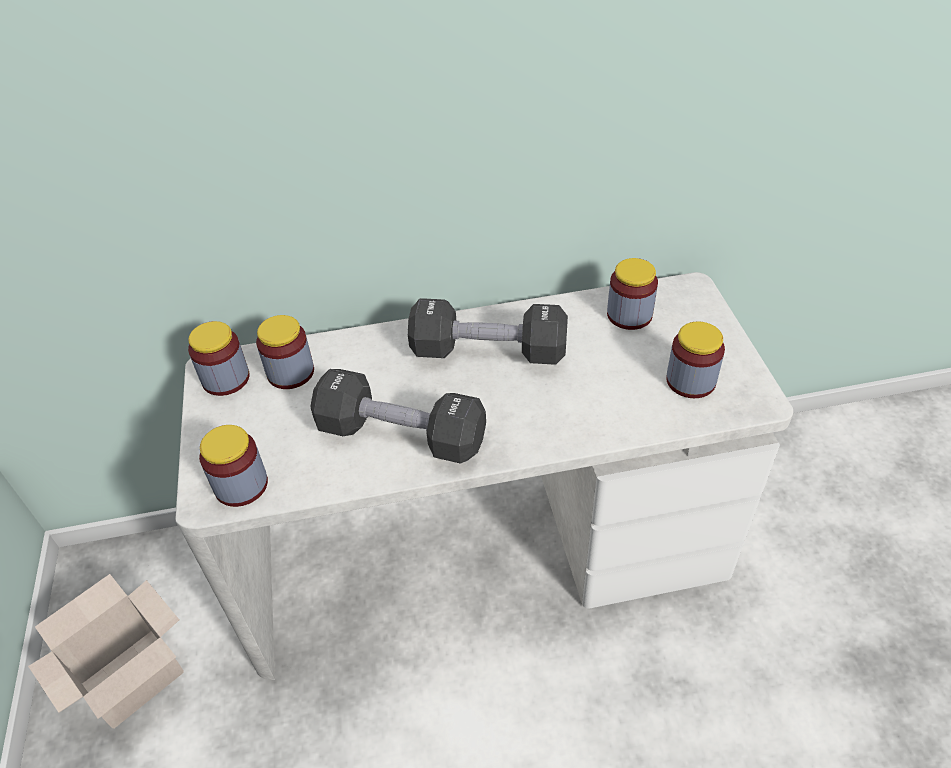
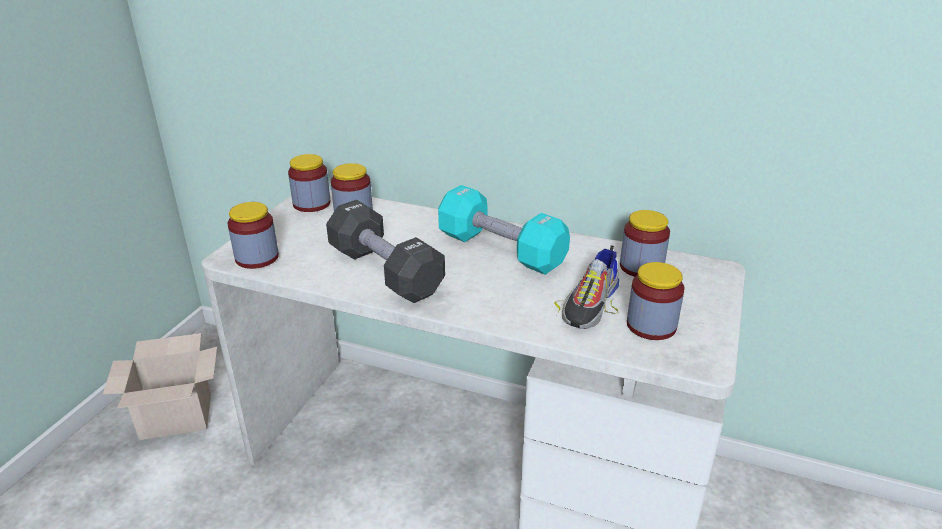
camera: 30 degrees right, 15 degrees down
black dumbbell [408,298,568,365] -> turquoise dumbbell [438,185,570,275]
none -> shoe [554,245,619,329]

